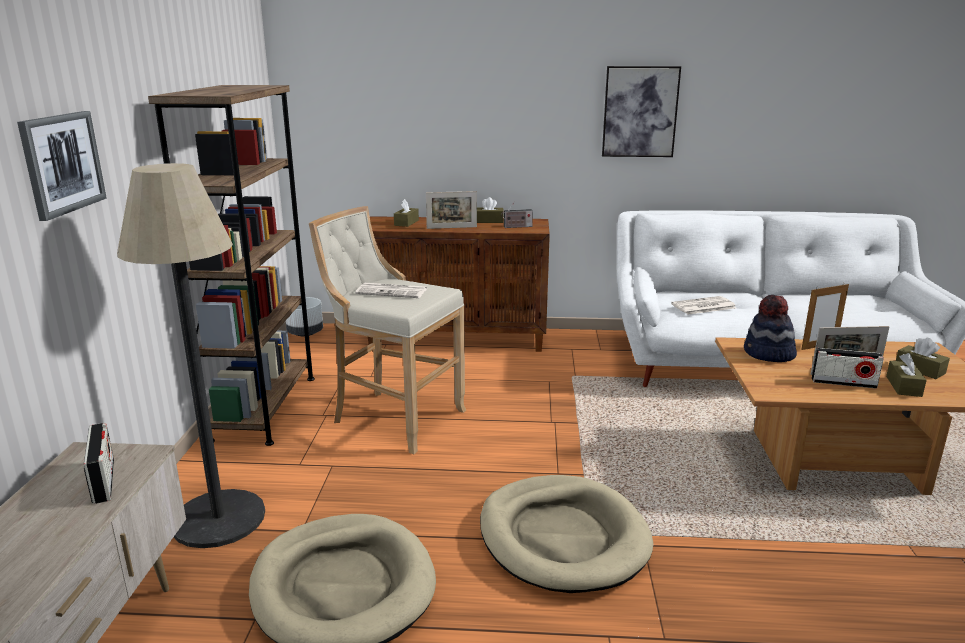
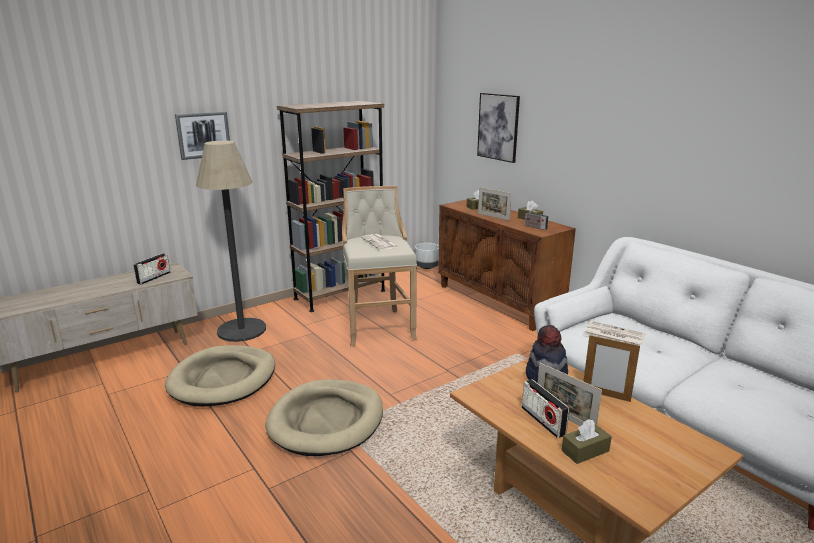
camera: 50 degrees right, 0 degrees up
picture [602,66,681,157] -> picture moved to [477,93,520,163]
brown tissue box [896,338,950,379] -> none

